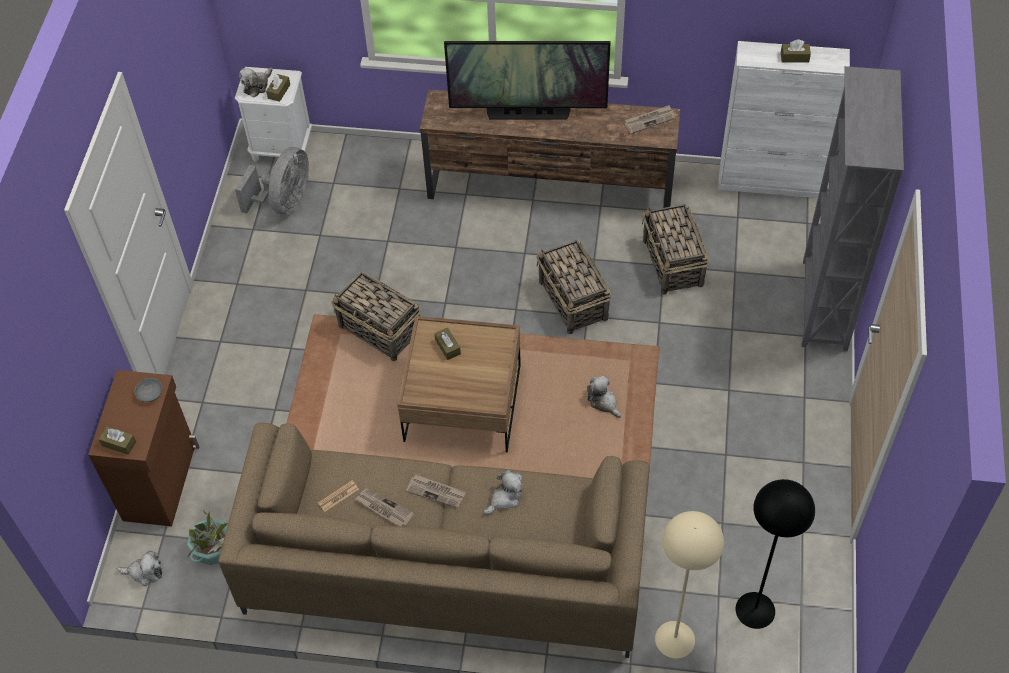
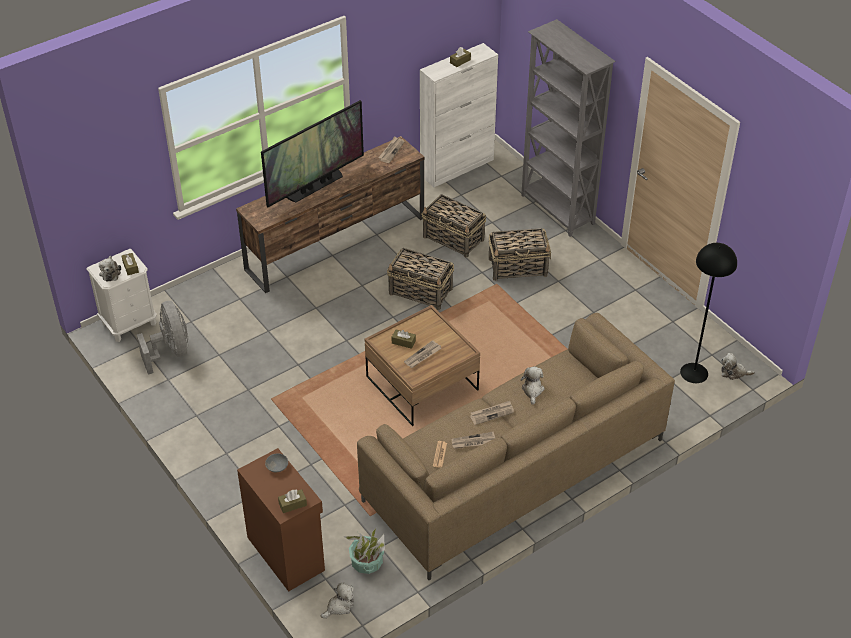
camera: 45 degrees left, 10 degrees down
basket [331,272,420,361] -> basket moved to [489,228,551,281]
plush toy [587,376,621,418] -> plush toy moved to [721,353,755,380]
beige floor lamp [655,511,724,659] -> none
none -> newspaper [404,340,442,368]

